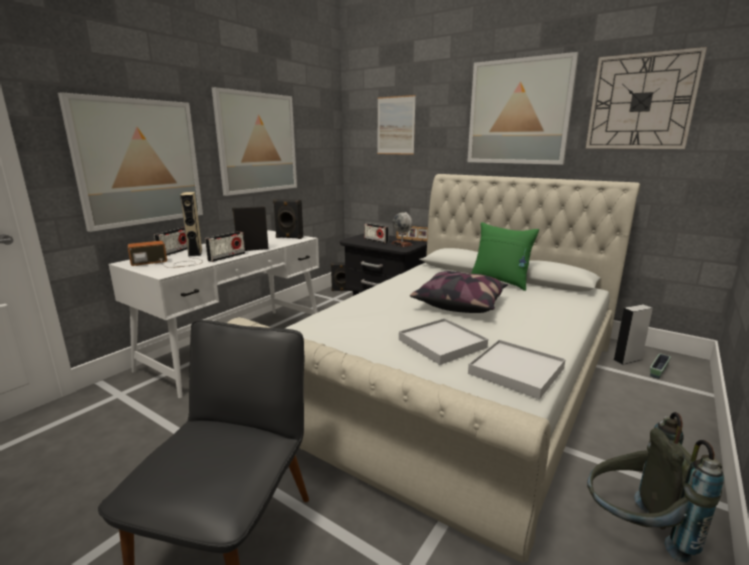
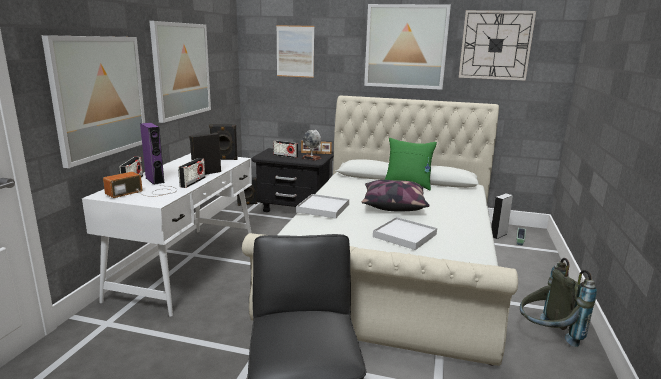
camera: 20 degrees left, 0 degrees up
beige speaker [180,192,202,257] -> purple speaker [140,123,164,185]
white tray [468,340,566,399] -> white tray moved to [296,194,349,218]

